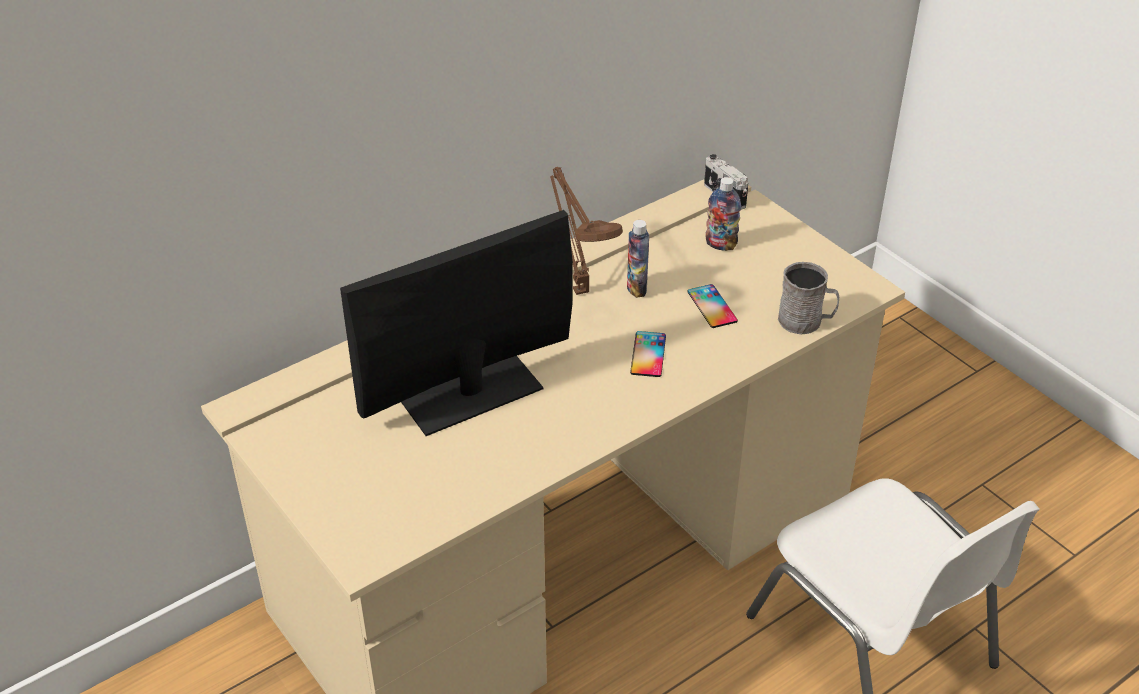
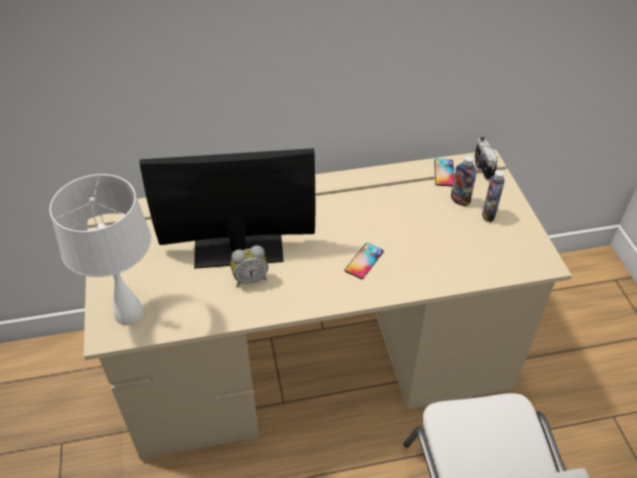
camera: 25 degrees right, 5 degrees up
brown table lamp [550,167,623,295] -> none
bottle [627,220,649,298] -> bottle moved to [482,170,505,222]
phone [687,284,738,328] -> phone moved to [434,159,454,187]
grey mug [778,262,839,334] -> none
none -> white table lamp [49,174,151,325]
none -> alarm clock [230,245,268,287]

